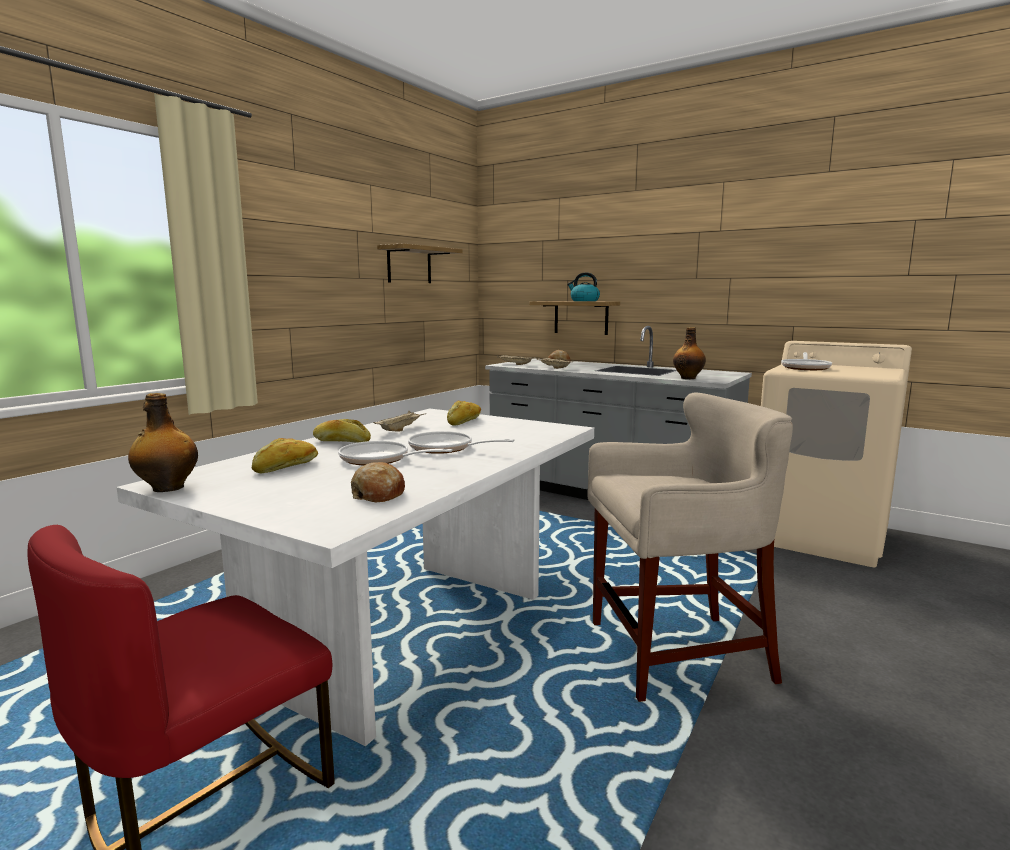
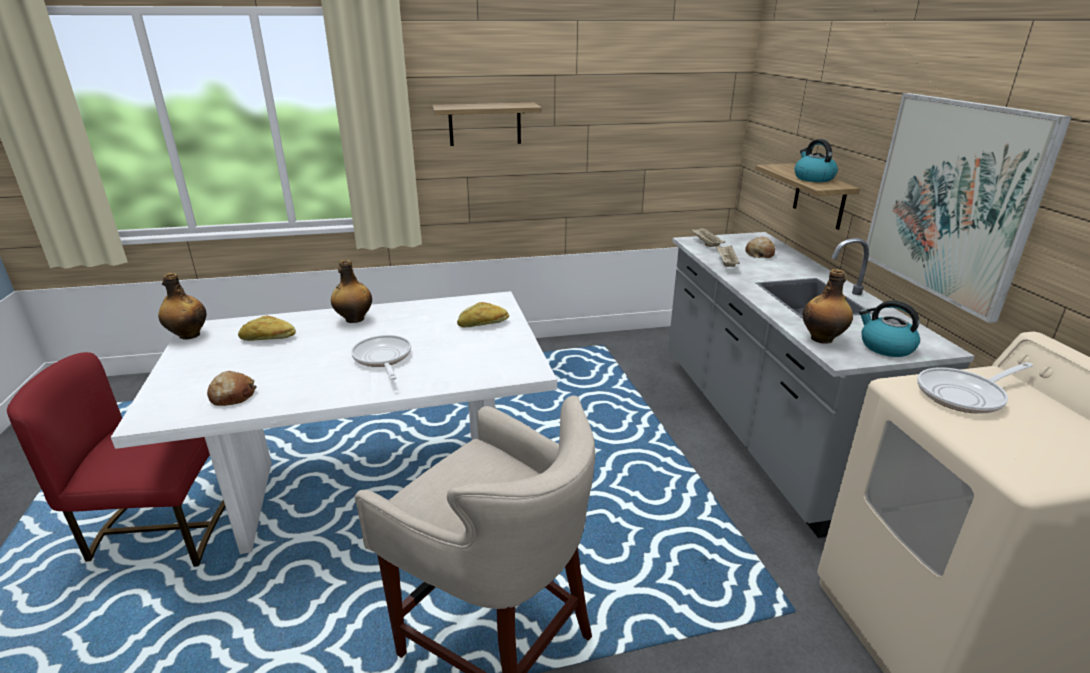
camera: 45 degrees right, 15 degrees up
bread [313,419,371,443] -> bottle [331,260,372,323]
frying pan [338,441,453,465] -> none
beige tray [373,410,427,432] -> none
shelf [377,243,462,283] -> shelf moved to [432,103,542,146]
none -> kettle [859,301,920,357]
none -> picture [863,93,1072,323]

